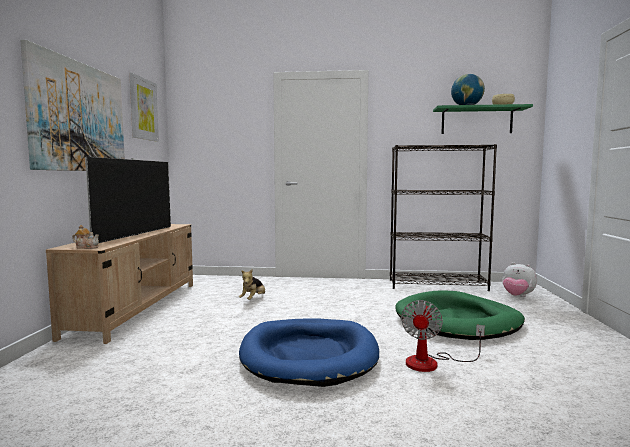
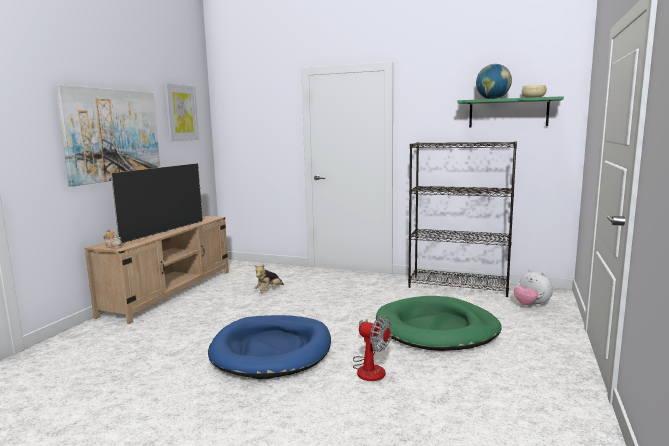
camera: 15 degrees right, 5 degrees up
fan [401,300,485,372] -> fan turned 90 degrees counterclockwise [353,315,392,381]

